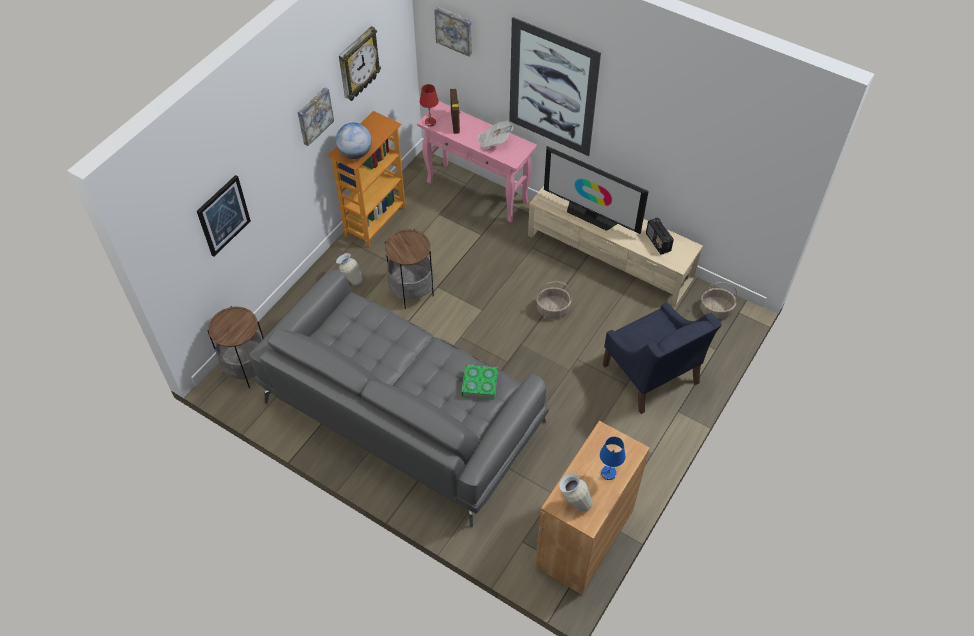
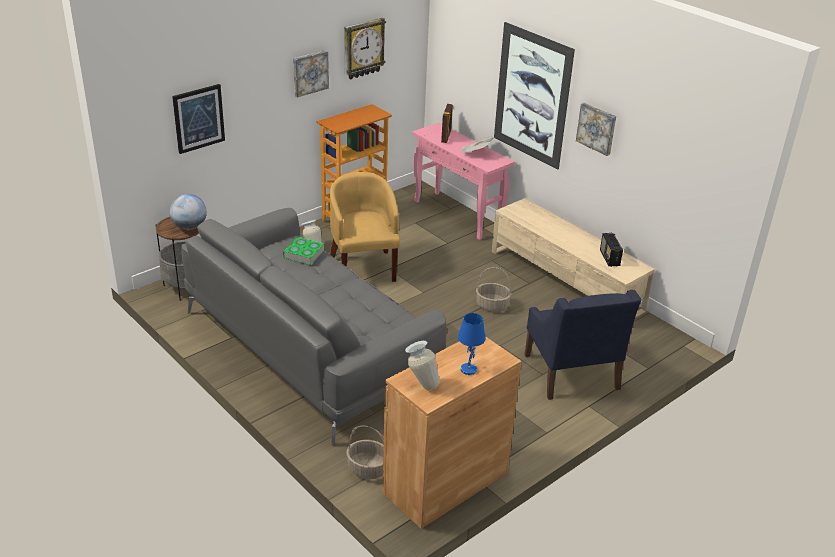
camera: 15 degrees right, 20 degrees down
globe [336,123,372,159] -> globe moved to [169,194,207,230]
side table [385,229,434,309] -> yellow armchair [330,172,400,282]
red table lamp [420,84,439,126] -> none
picture [434,7,472,56] -> picture moved to [576,102,616,156]
book [462,365,498,400] -> book moved to [283,237,325,265]
television [544,146,649,234] -> none
basket [700,282,737,319] -> basket moved to [346,425,384,479]

